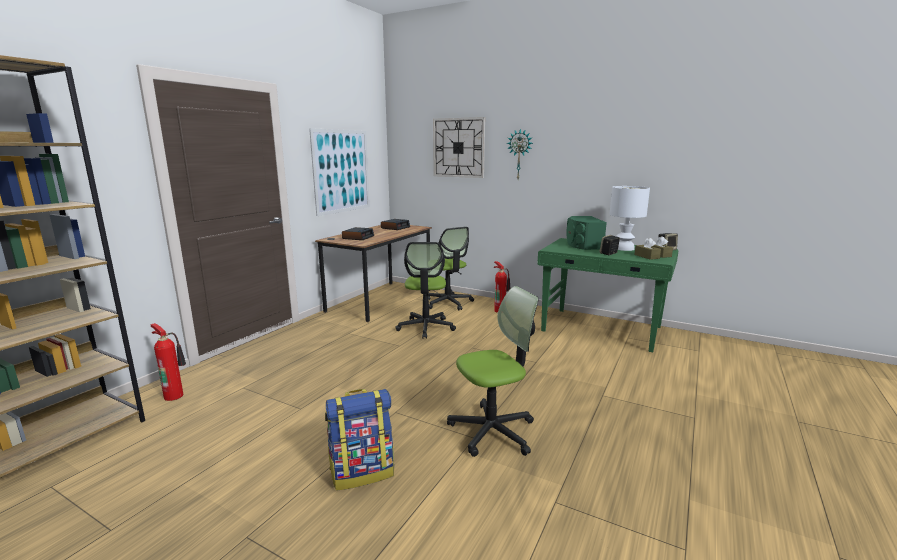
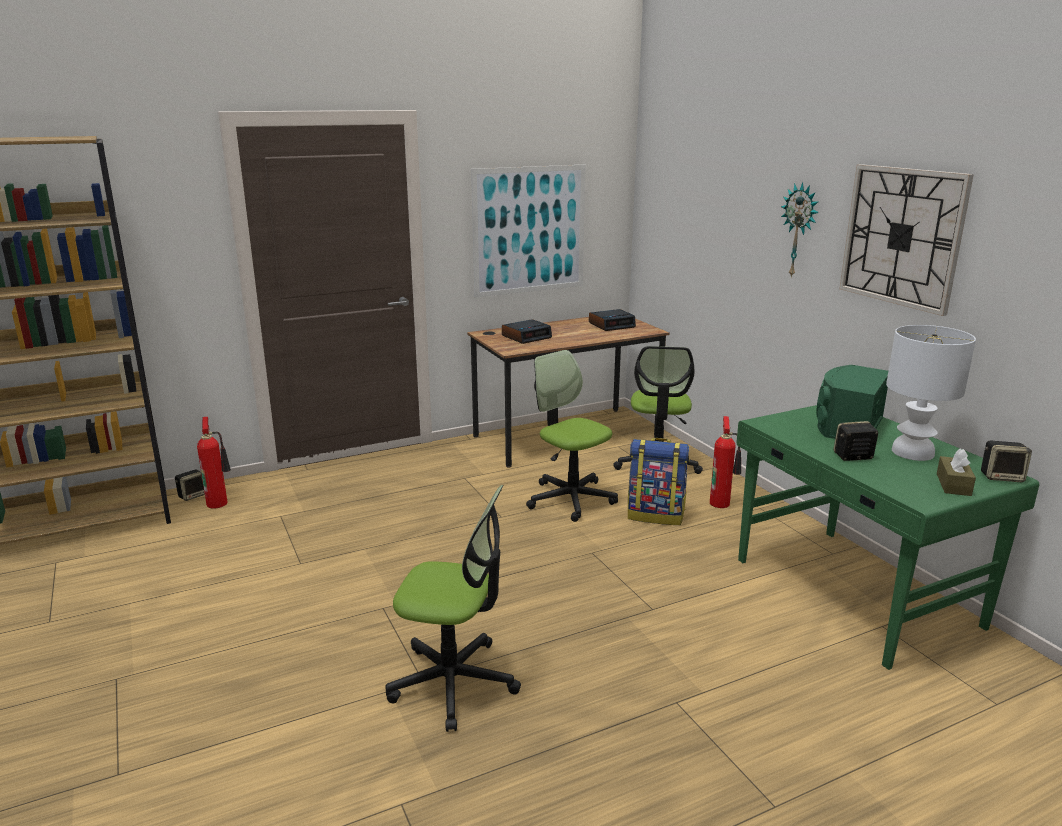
camera: 35 degrees right, 5 degrees up
backpack [325,389,394,491] -> backpack moved to [628,438,689,525]
office chair [395,242,456,339] -> office chair turned 105 degrees clockwise [526,350,618,522]
wall clock [433,117,485,178] -> wall clock moved to [839,164,974,316]
brown tissue box [634,238,661,260] -> none
none -> speaker [175,470,205,501]

